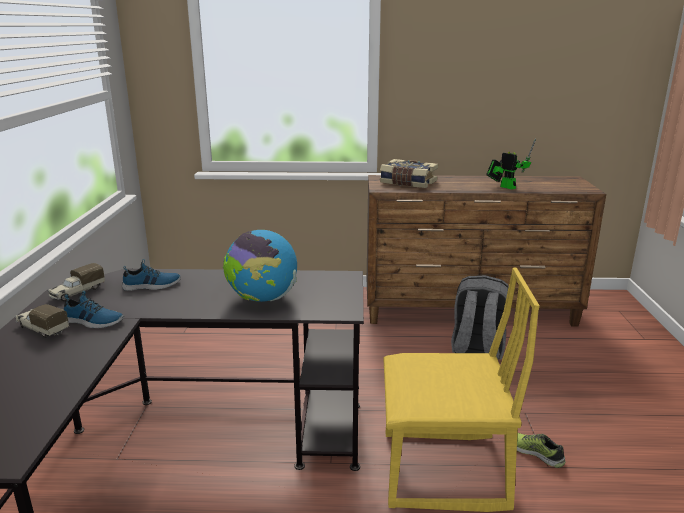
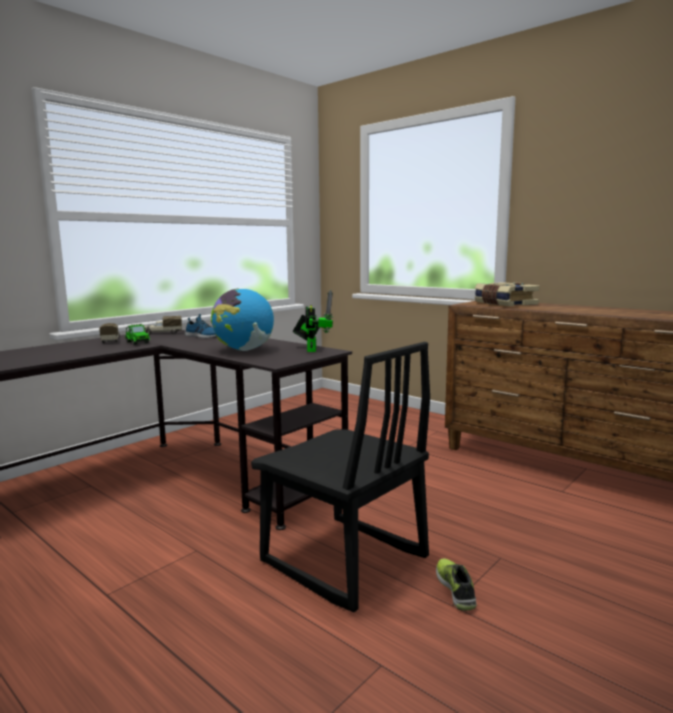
camera: 40 degrees right, 10 degrees down
shoe [64,291,124,328] -> toy car [125,324,150,345]
yellow chair [383,267,540,512] -> black chair [251,342,430,612]
grey backpack [451,275,509,359] -> none
toy robot [486,138,536,189] -> toy robot moved to [293,290,333,352]

